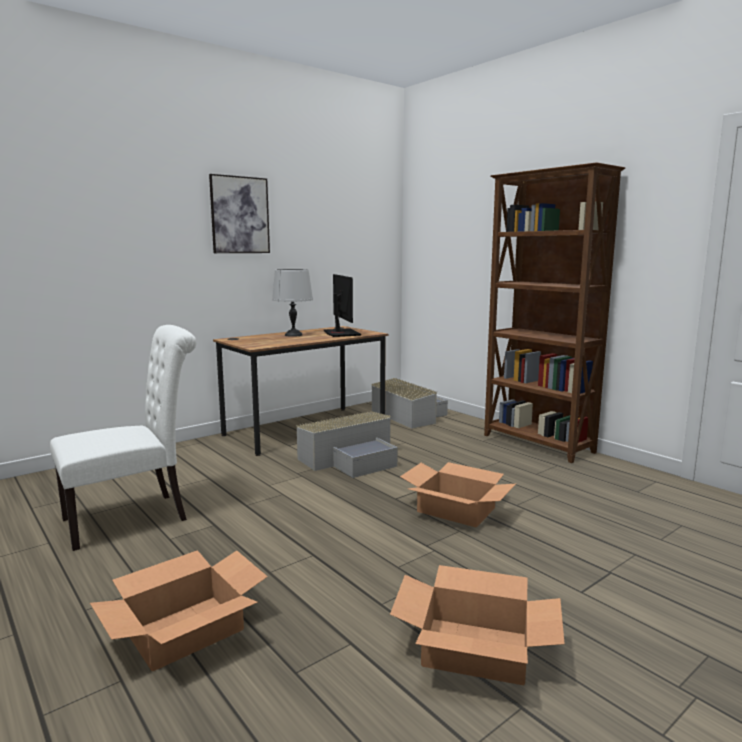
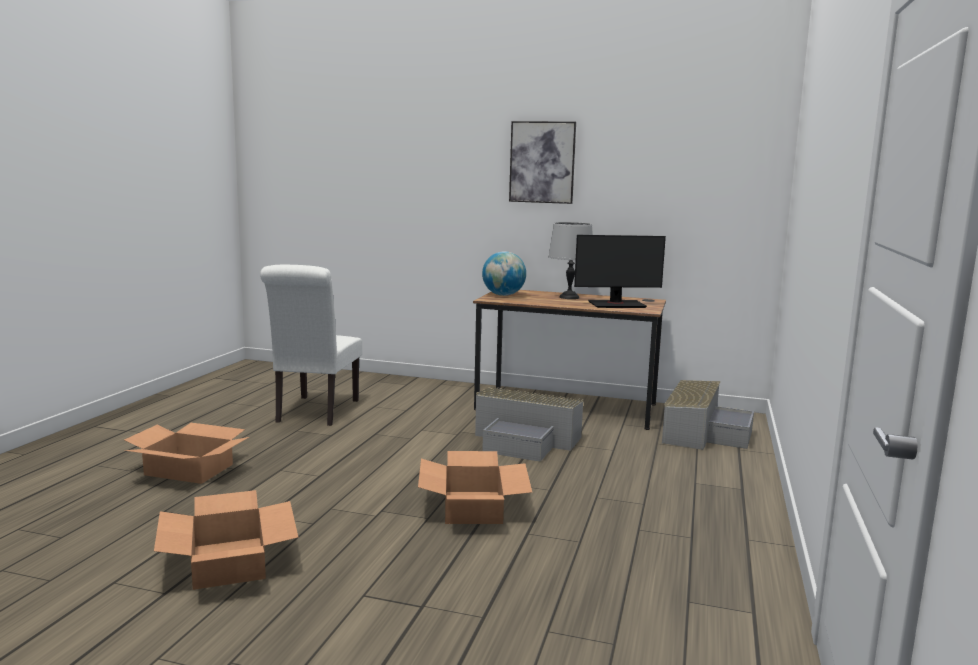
camera: 55 degrees right, 0 degrees up
white chair [50,325,197,551] -> white chair turned 75 degrees clockwise [260,265,362,426]
monitor [324,274,361,337] -> monitor turned 45 degrees clockwise [574,235,666,308]
brown bookcase [484,162,625,463] -> none
none -> globe [482,251,526,296]

